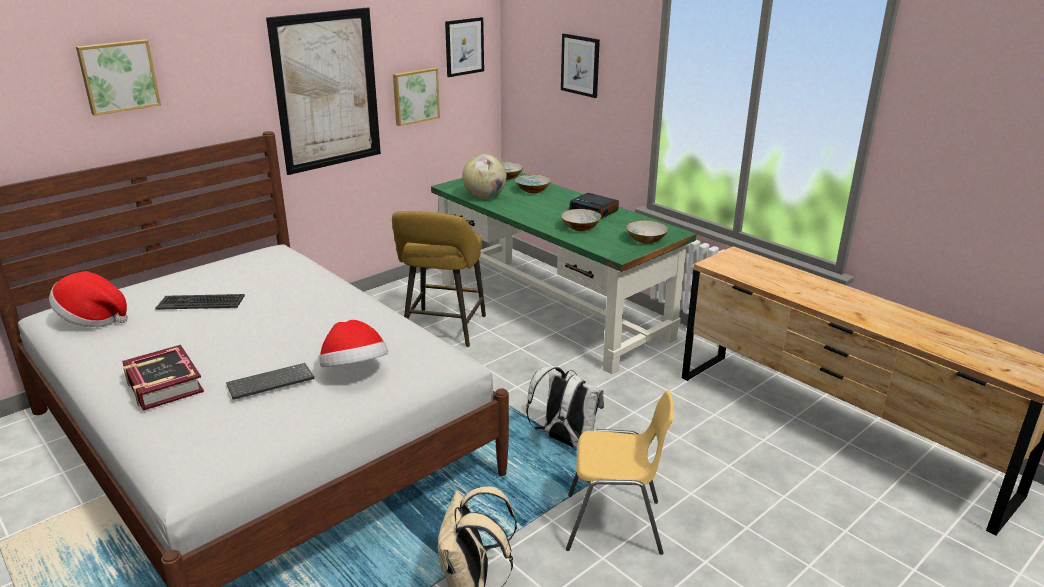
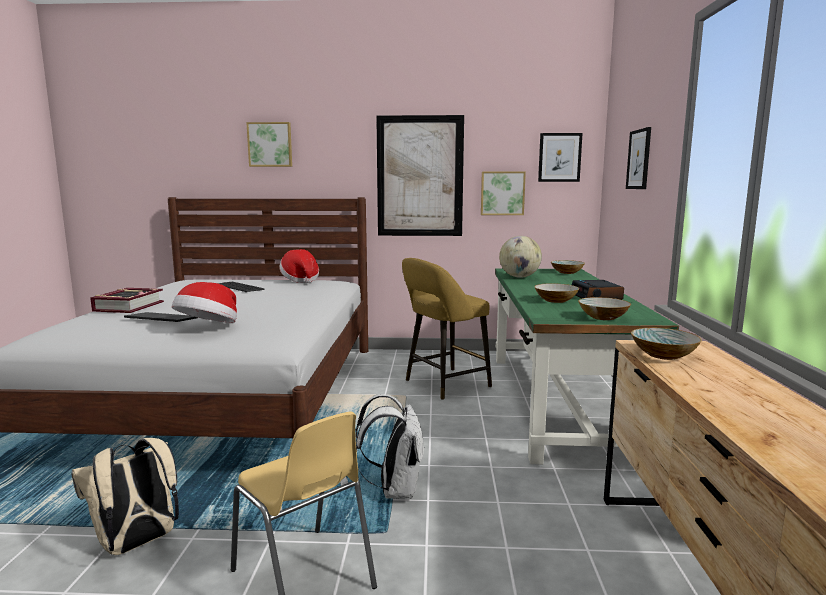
camera: 45 degrees right, 15 degrees down
hat [49,272,128,327] -> hat moved to [279,249,319,283]
bowl [515,174,551,193] -> bowl moved to [631,328,702,360]

